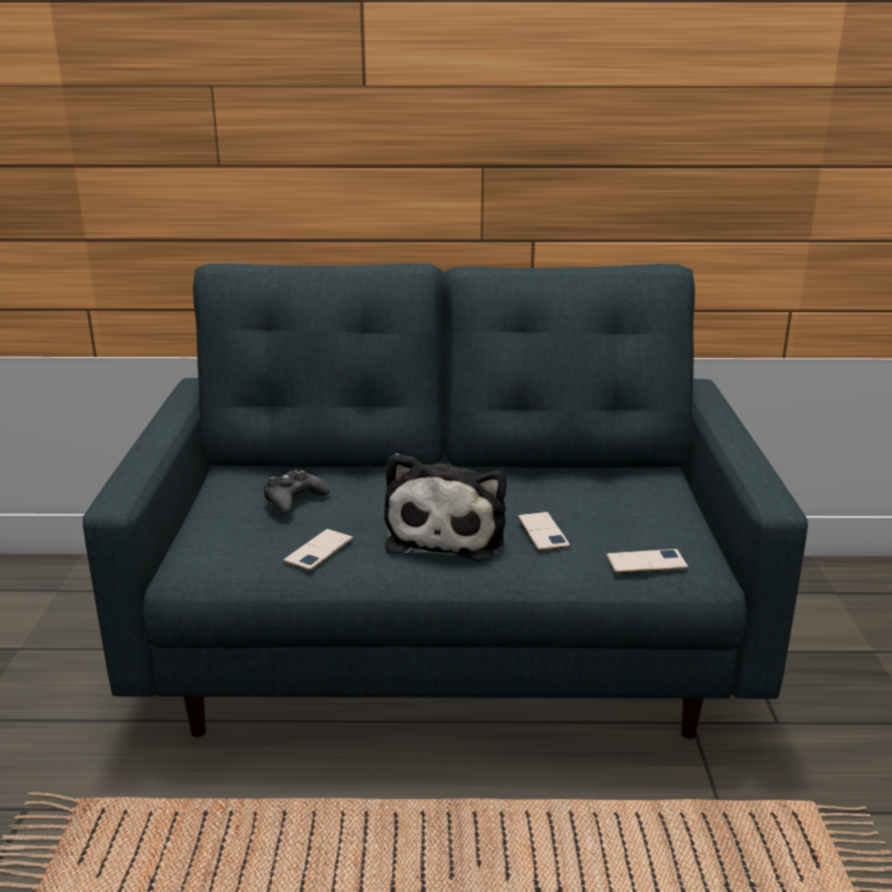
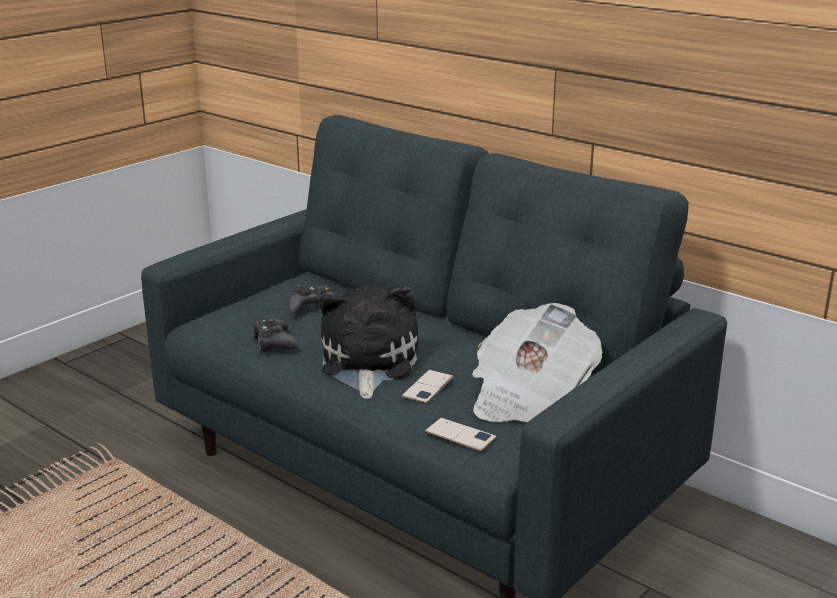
camera: 40 degrees right, 0 degrees up
phone [283,529,354,571] -> black game controller [252,319,298,352]
plush toy [384,453,507,561] -> plush toy turned 135 degrees clockwise [320,286,418,399]
none -> newspaper [472,303,603,422]

